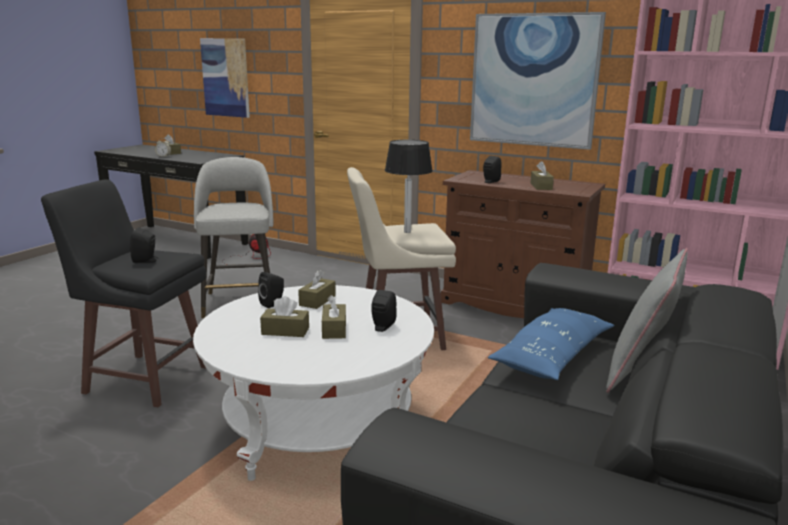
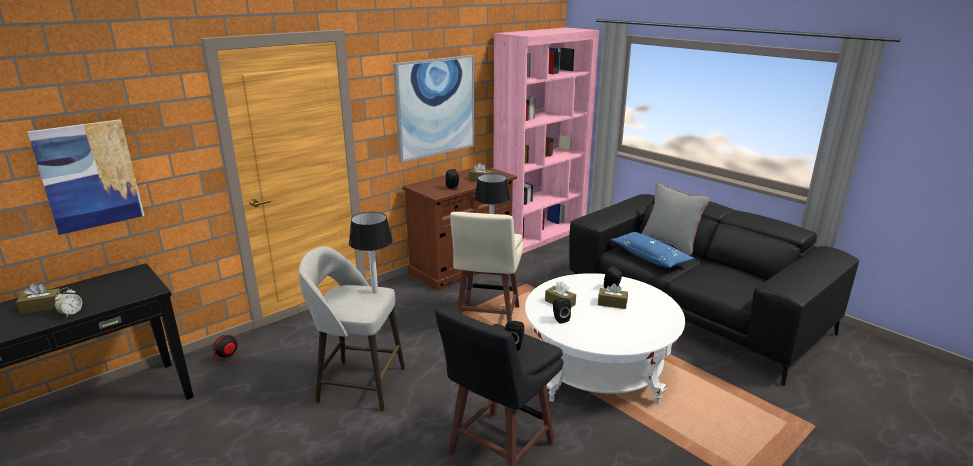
camera: 70 degrees left, 5 degrees up
brown tissue box [260,296,309,337] -> none
none -> table lamp [349,212,393,293]

